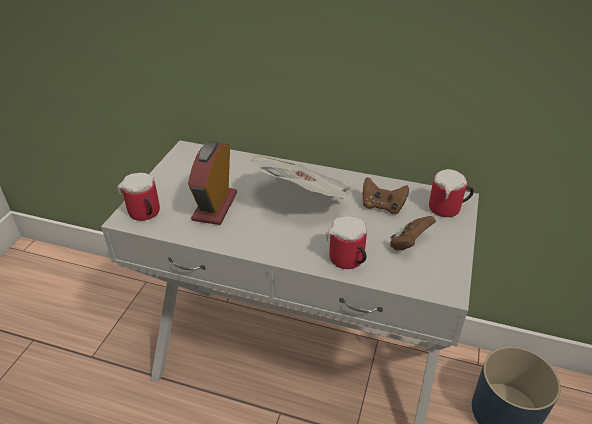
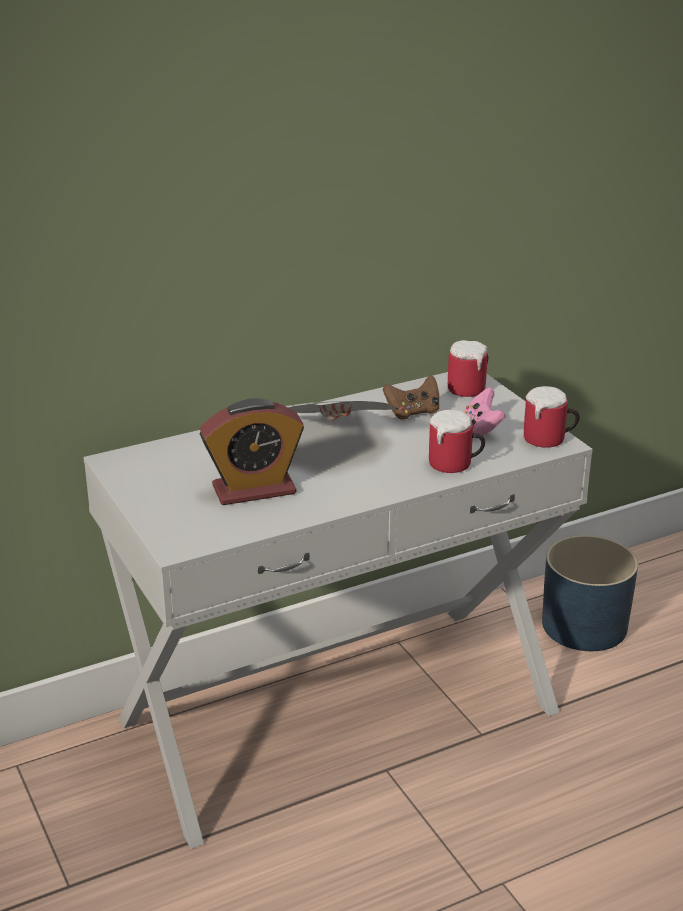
camera: 45 degrees left, 10 degrees down
mug [117,173,160,221] -> mug moved to [524,386,580,448]
alarm clock [188,141,237,225] -> alarm clock turned 75 degrees counterclockwise [200,398,304,505]
brown game controller [390,216,436,250] -> pink game controller [464,387,506,436]

